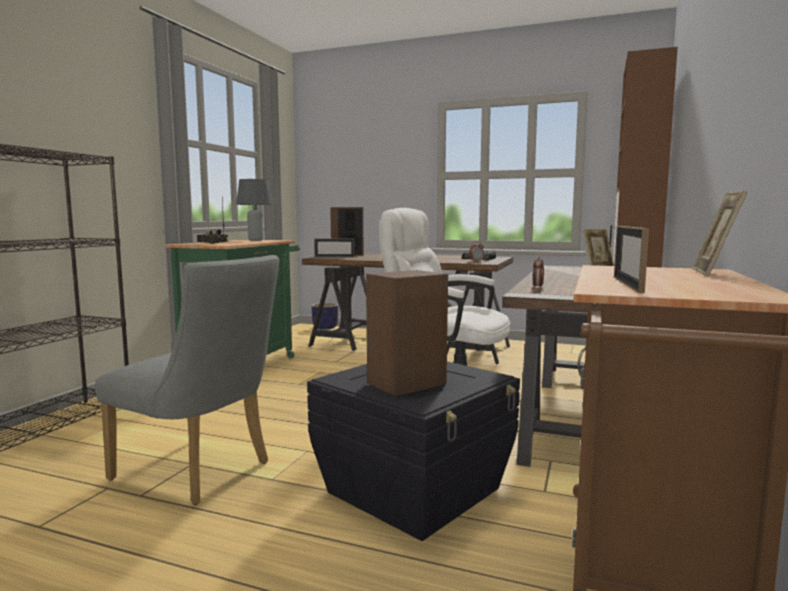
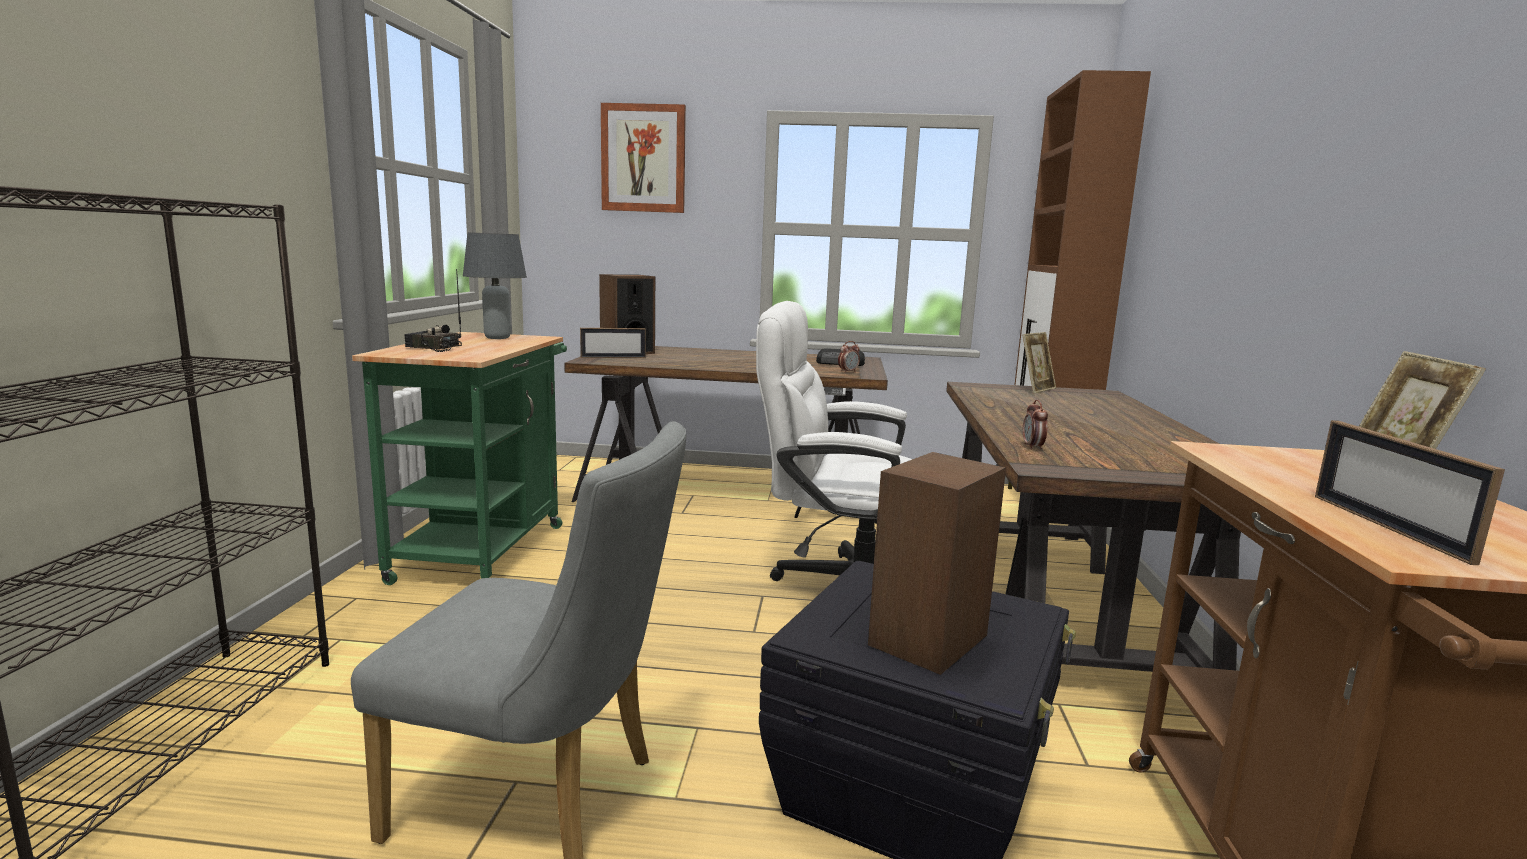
camera: 15 degrees left, 5 degrees up
planter [312,303,338,330] -> none
none -> picture [601,103,686,213]

